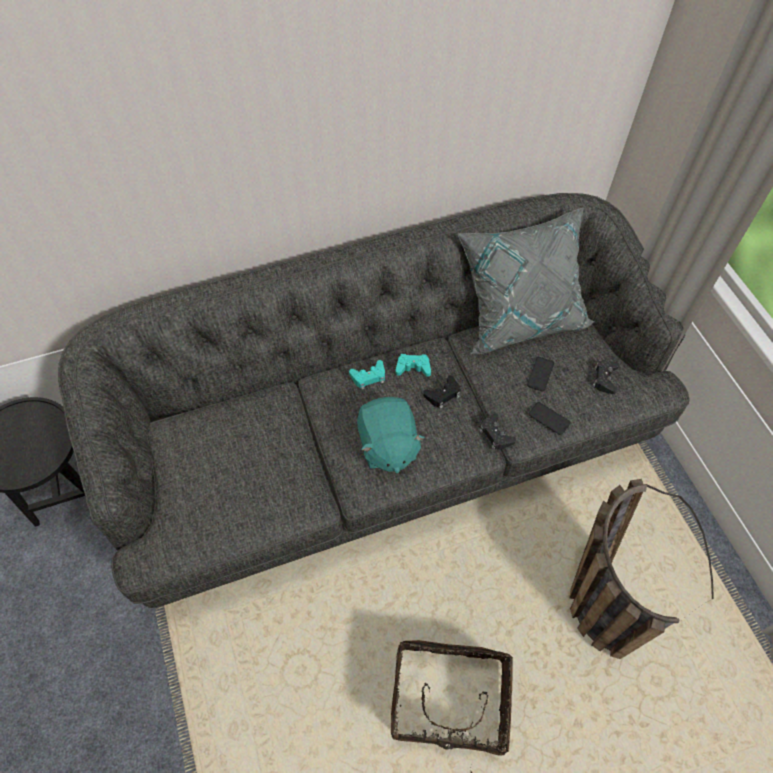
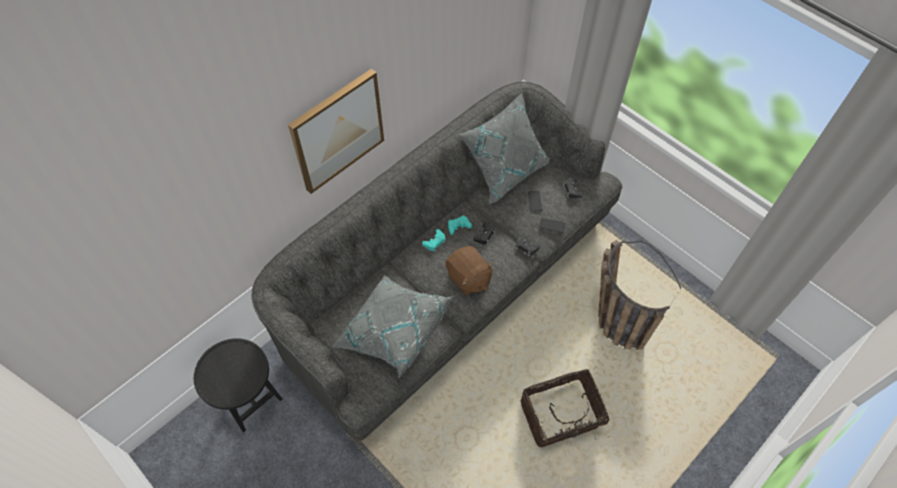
camera: 25 degrees left, 0 degrees up
turquoise plush toy [357,397,425,473] -> brown plush toy [446,246,494,295]
none -> picture [288,69,384,194]
none -> grey pillow [332,275,453,377]

